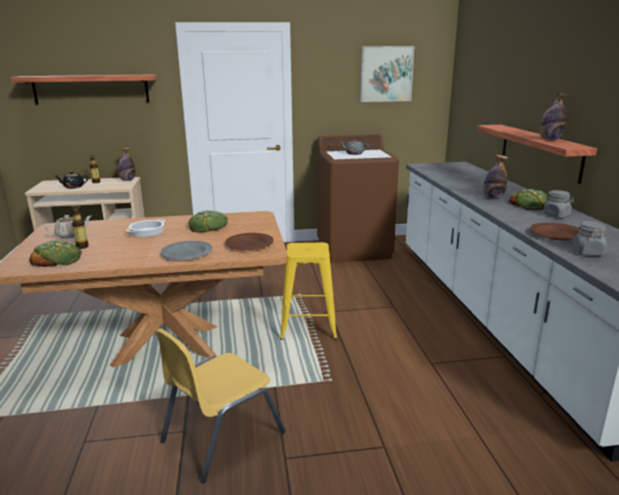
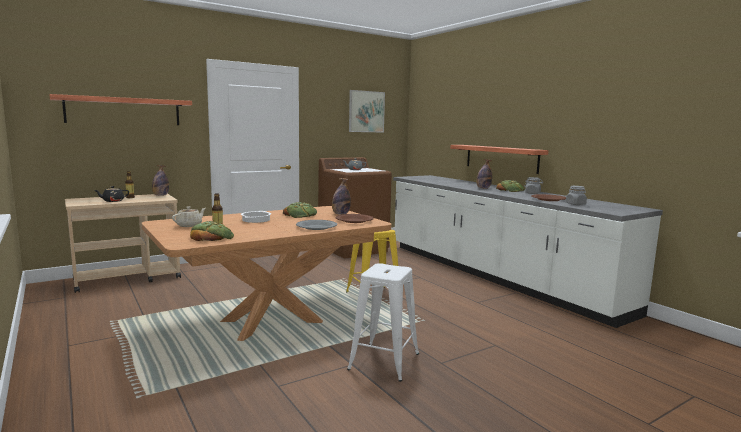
camera: 25 degrees left, 10 degrees down
yellow chair [156,328,286,483] -> white stool [347,263,419,382]
bottle [539,93,567,140] -> bottle moved to [332,178,351,215]

